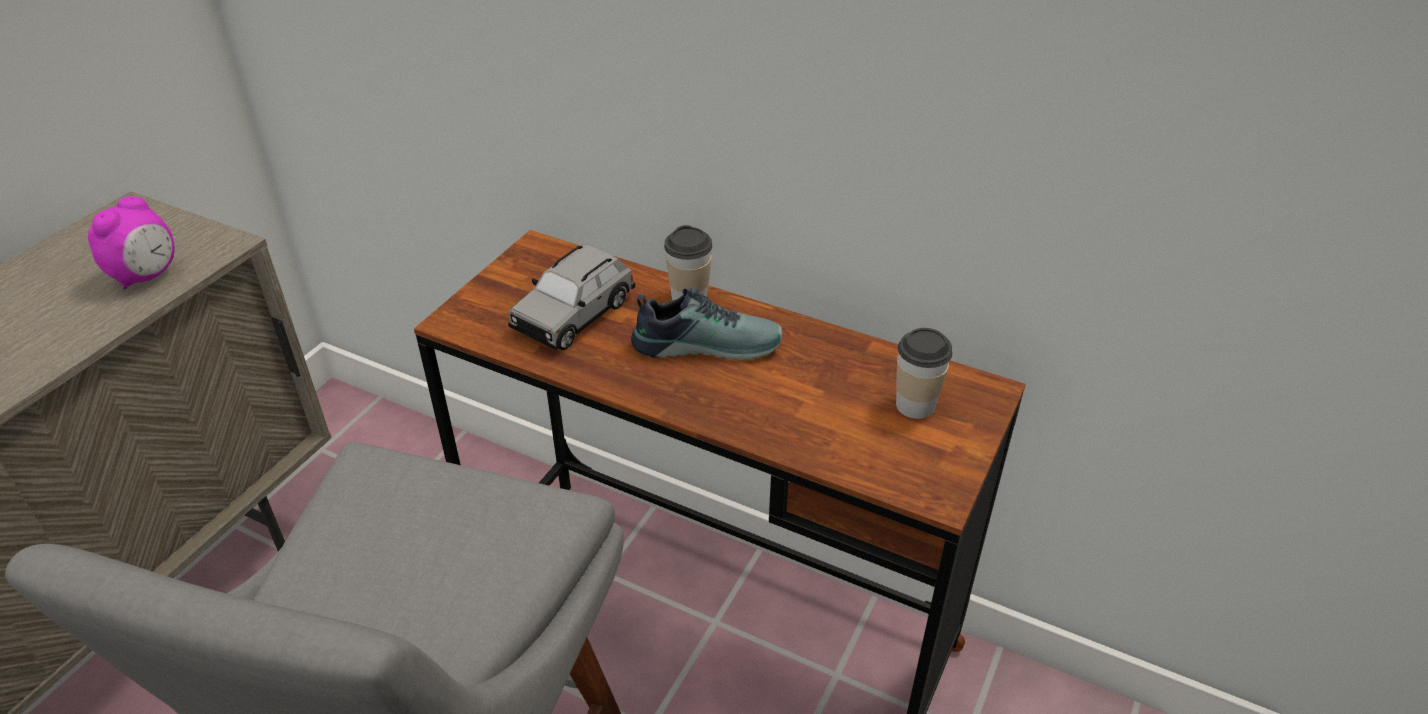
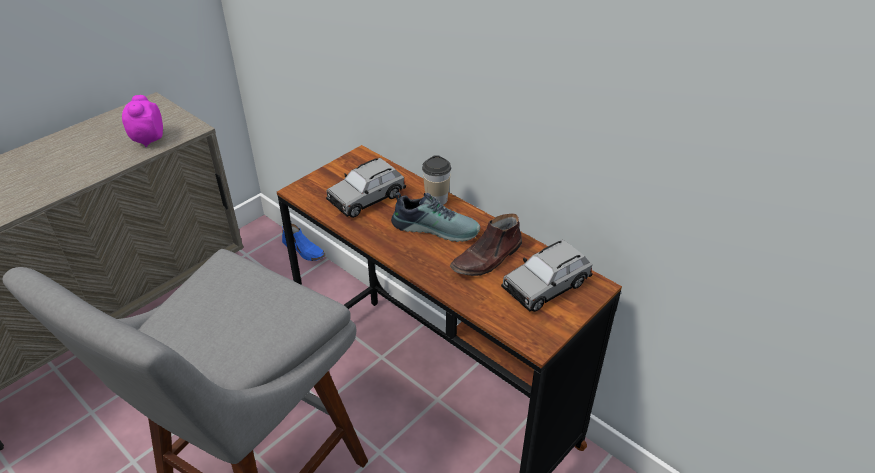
camera: 15 degrees right, 0 degrees up
alarm clock [88,196,175,289] -> alarm clock turned 135 degrees clockwise [122,95,163,147]
cup [896,328,953,419] -> grey toy car [501,240,593,312]
none -> blue shoe [282,224,325,261]
none -> brown shoe [450,213,522,276]

